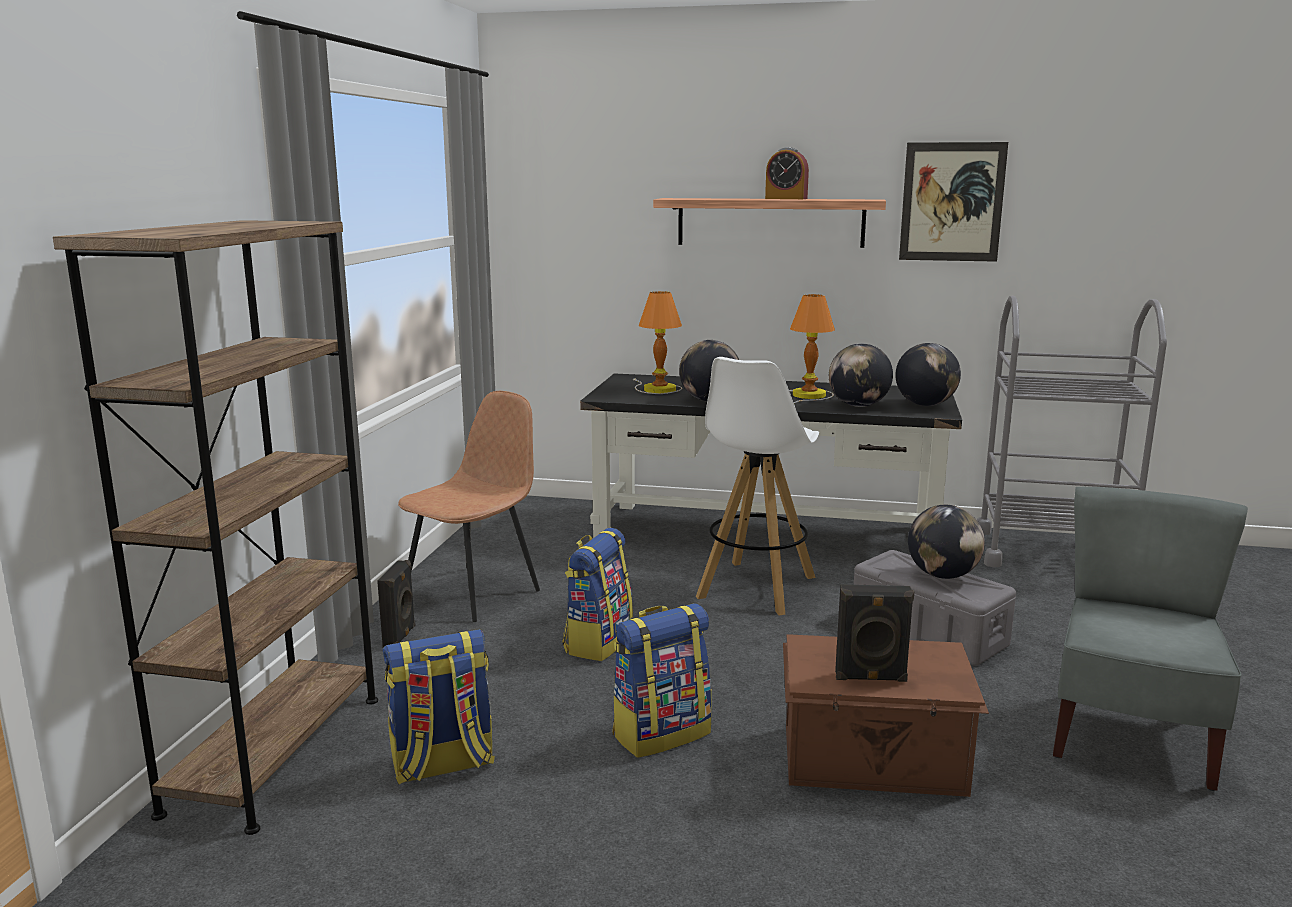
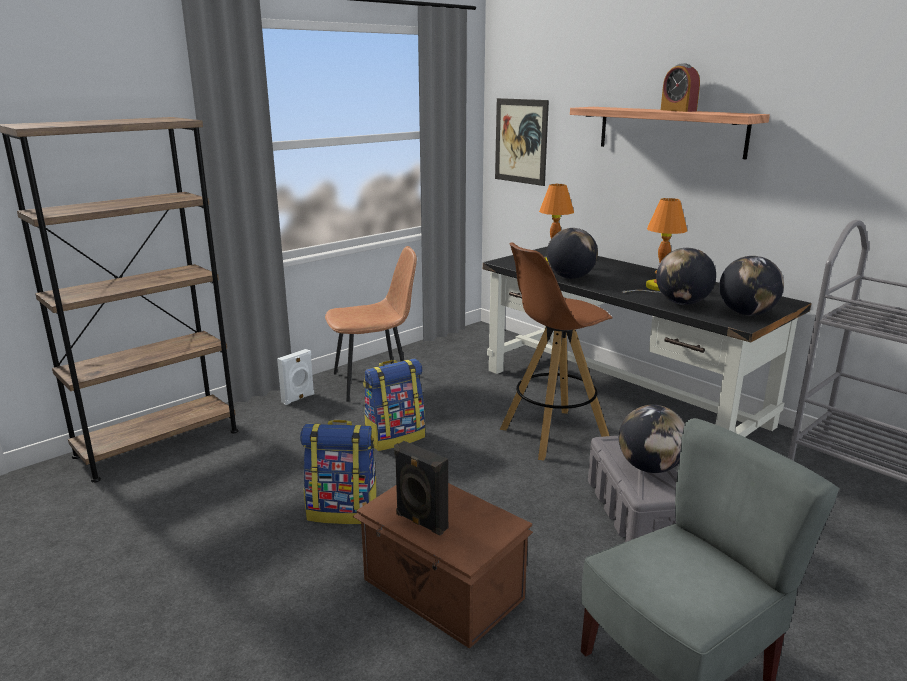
camera: 35 degrees right, 5 degrees up
black speaker [377,560,415,647] -> white speaker [277,349,314,405]
backpack [383,629,495,784] -> none
white stool [696,357,819,616] -> brown stool [500,242,613,460]
picture [899,142,1008,262] -> picture moved to [495,98,549,186]

